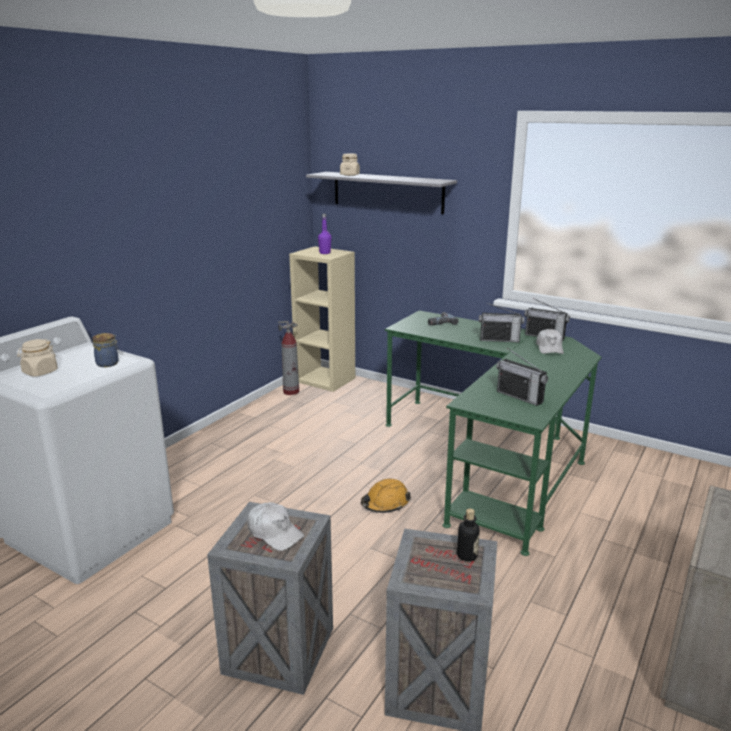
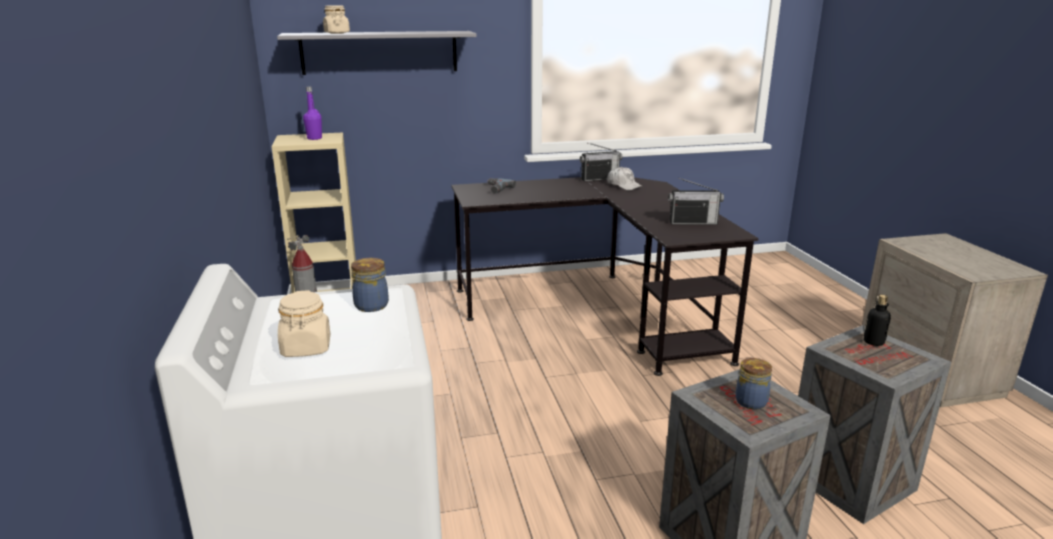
camera: 45 degrees left, 0 degrees up
white cap [247,502,304,551] -> jar [735,358,772,409]
orange hard hat [361,479,411,513] -> none
green desk [385,310,601,556] -> black desk [451,177,758,376]
radio [479,303,524,342] -> none

